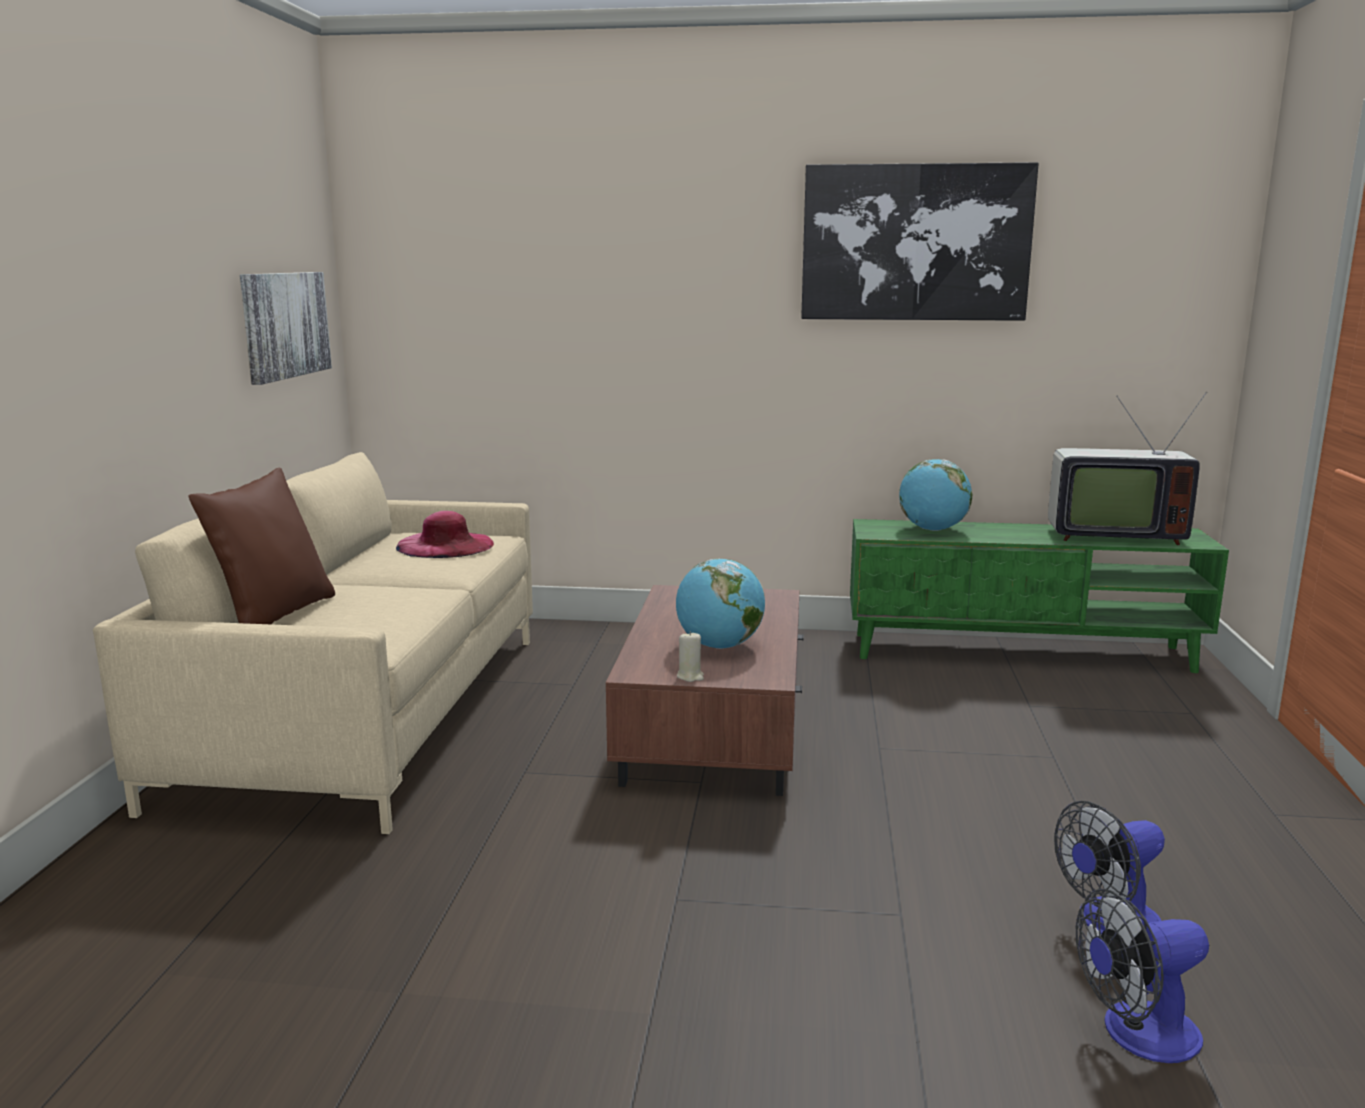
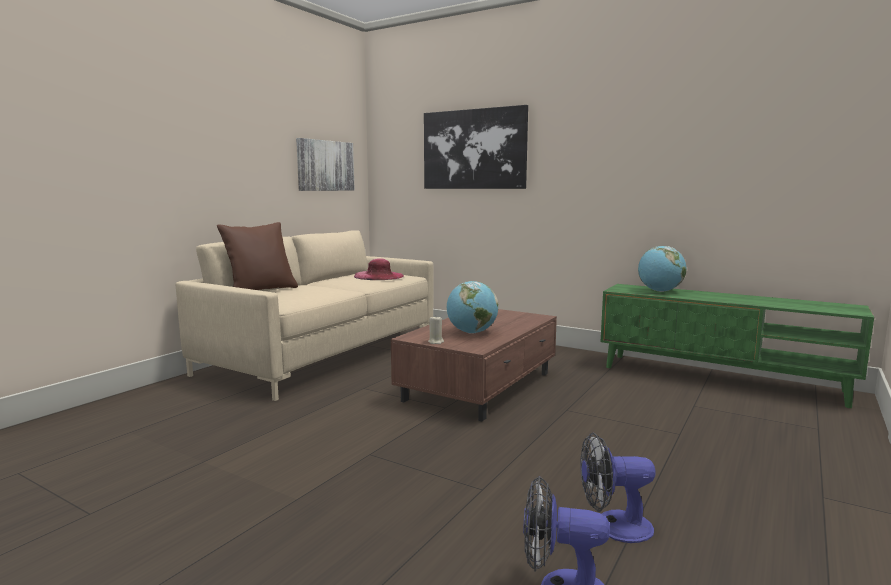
camera: 25 degrees right, 5 degrees down
picture [801,162,1039,321] -> picture moved to [424,105,528,189]
television [1048,391,1207,545] -> none

